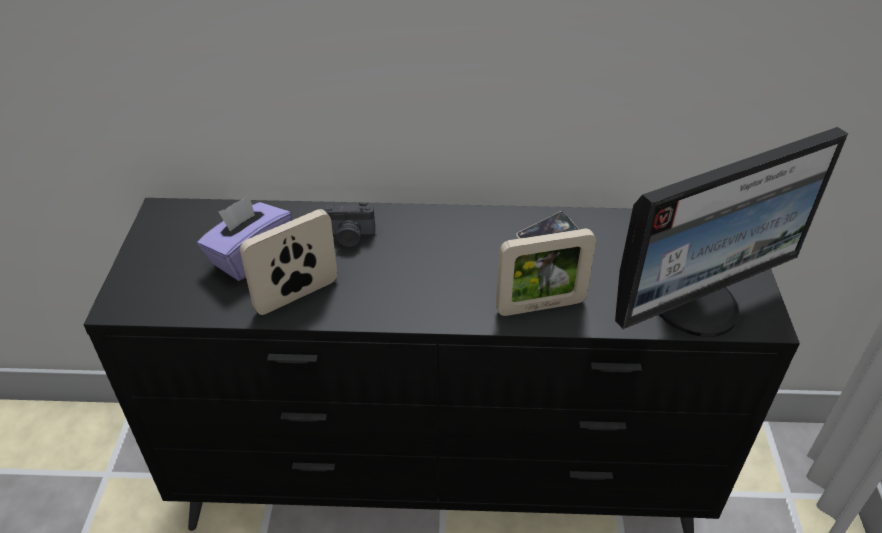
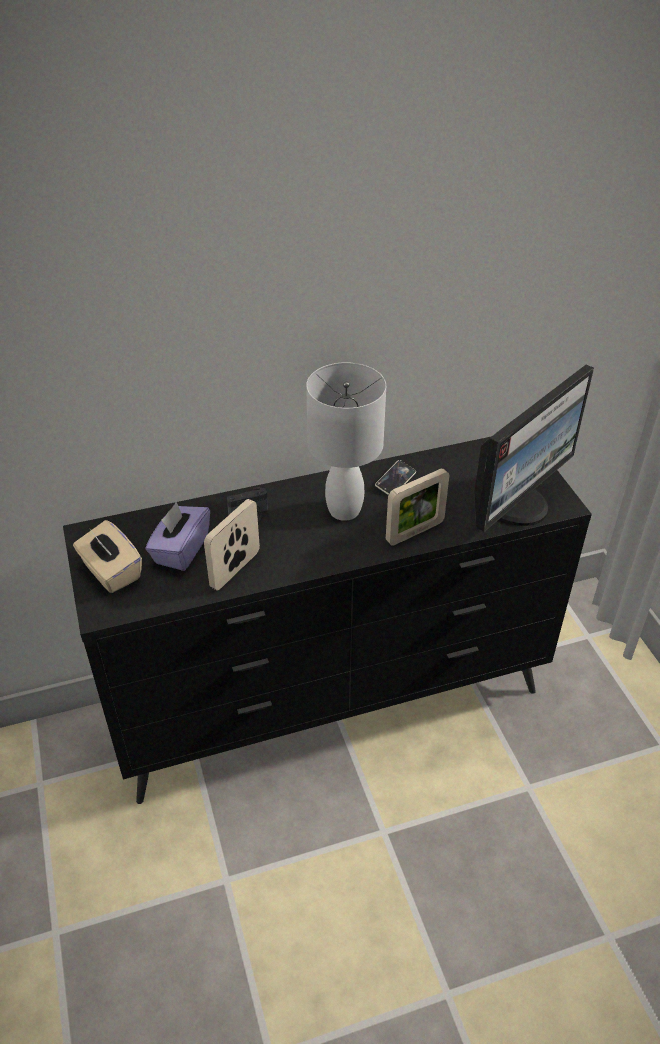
camera: 20 degrees left, 0 degrees up
none -> beige tissue box [73,520,142,593]
none -> white table lamp [306,362,386,521]

